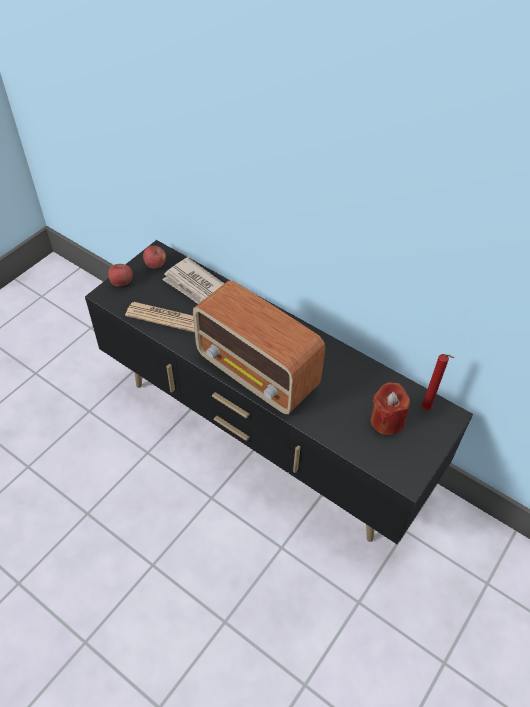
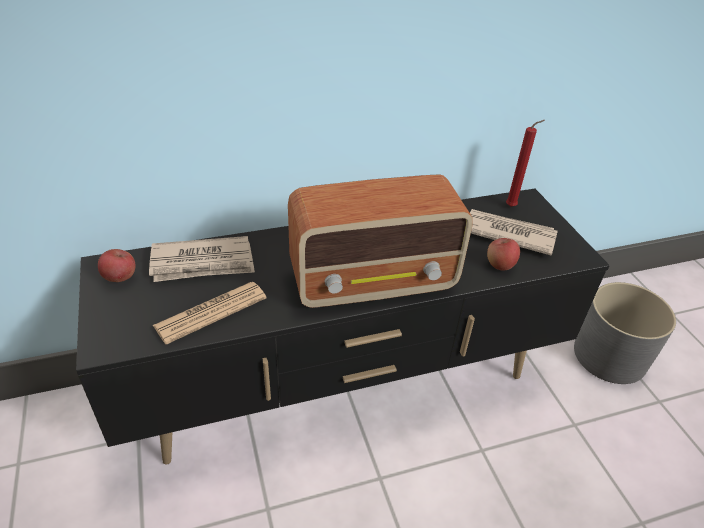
camera: 55 degrees left, 10 degrees down
apple [108,264,133,287] -> apple moved to [487,238,520,271]
red candle [370,382,410,435] -> newspaper [469,209,558,256]
none -> grey planter [574,282,676,384]

